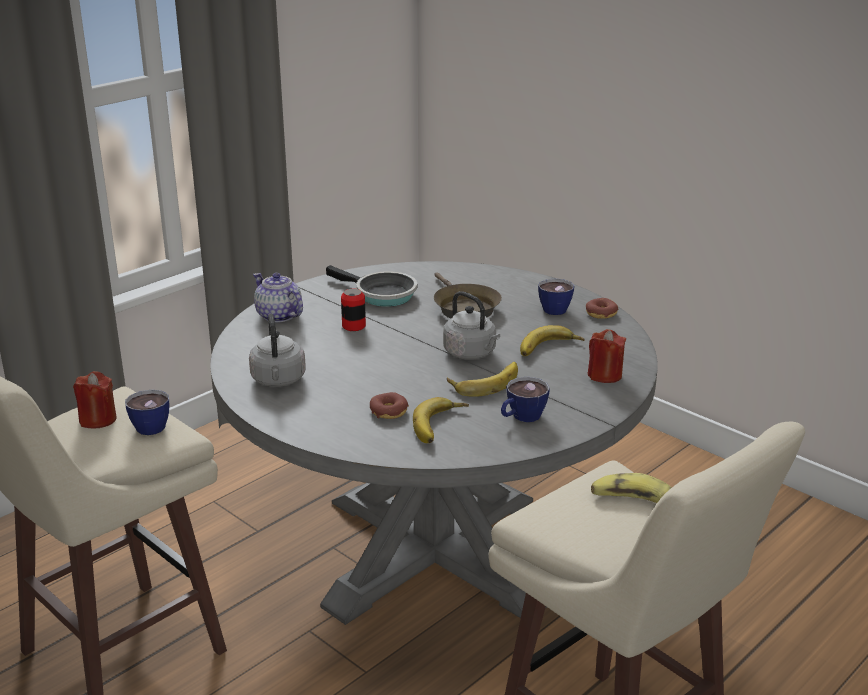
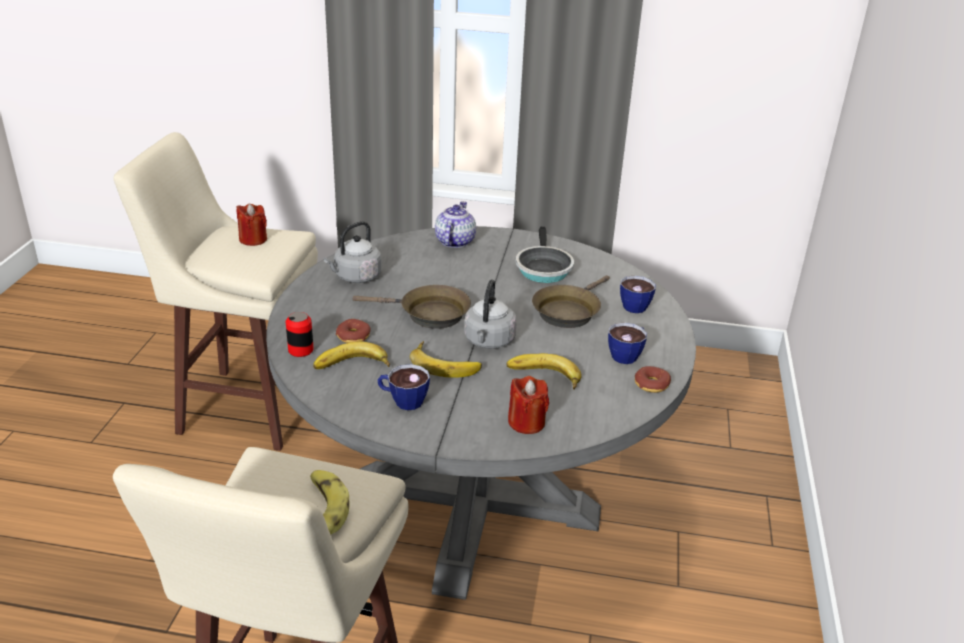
camera: 55 degrees right, 5 degrees up
cup [125,390,169,435] -> cup moved to [620,276,656,313]
can [341,289,366,331] -> can moved to [286,312,314,357]
none -> brown frying pan [352,285,471,329]

